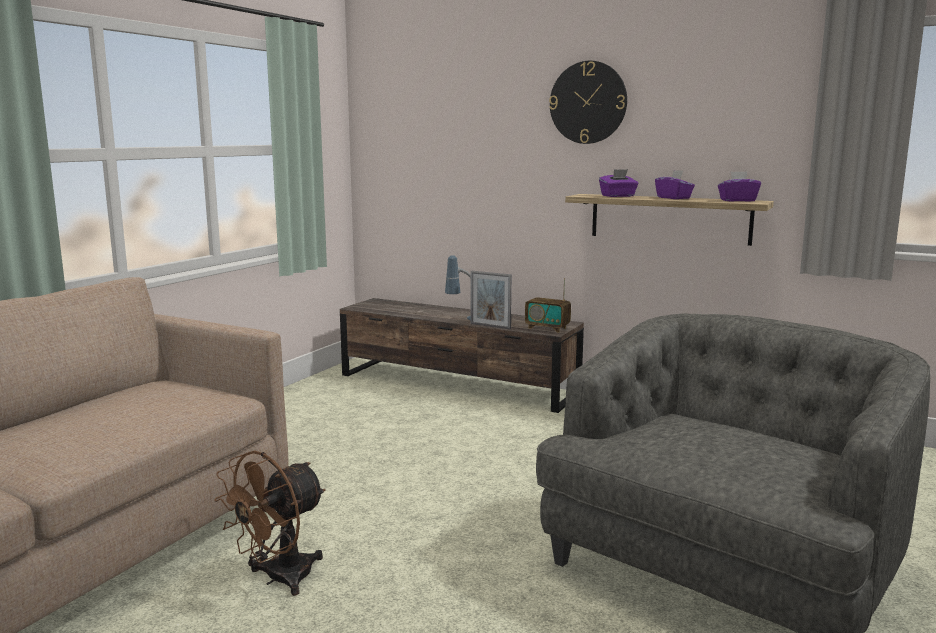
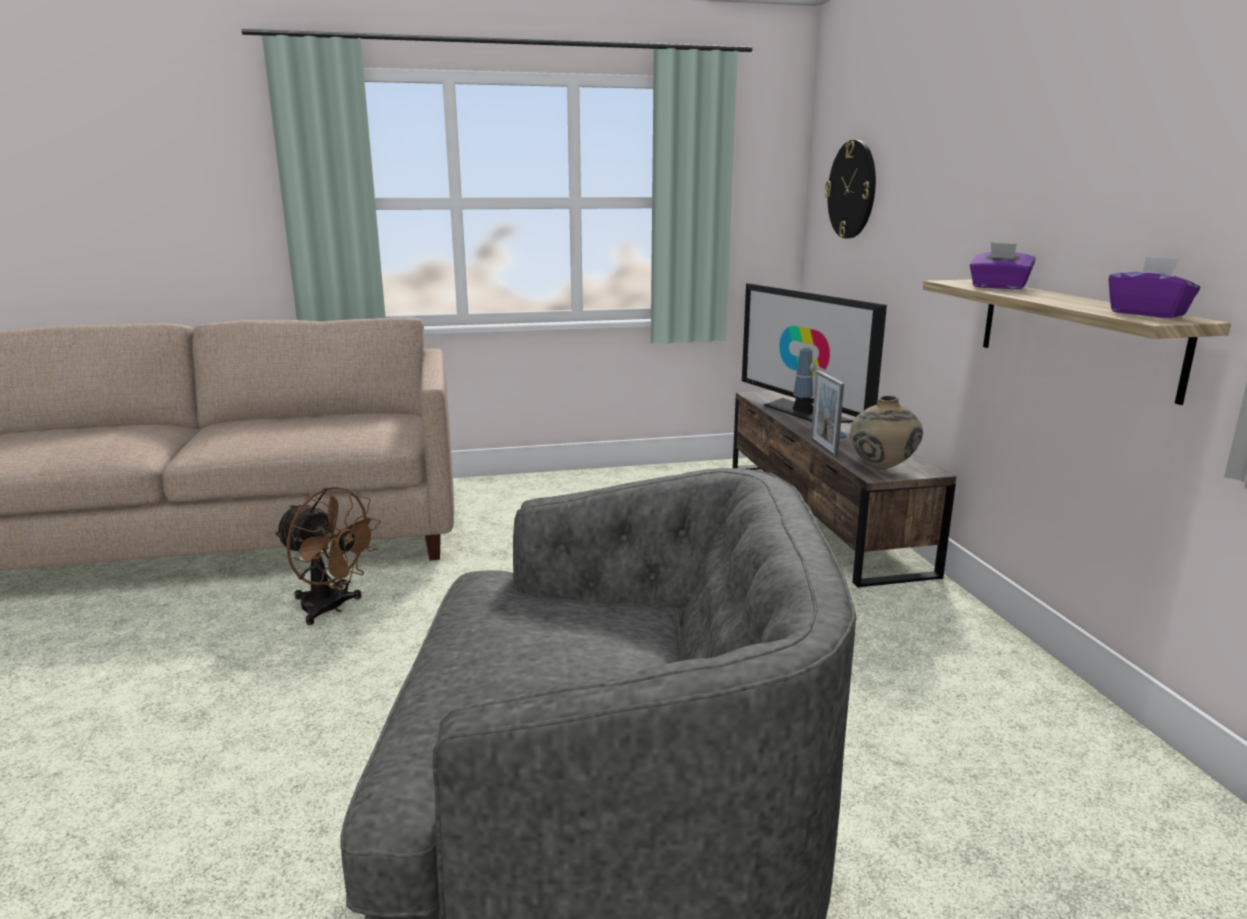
camera: 50 degrees right, 5 degrees up
brown fan [214,451,326,596] -> brown fan turned 150 degrees counterclockwise [274,487,381,625]
radio [525,278,571,333] -> beige vase [850,396,923,470]
wall clock [549,61,627,144] -> wall clock moved to [825,140,876,238]
purple tissue box [655,170,695,199] -> none
none -> television [742,283,887,423]

